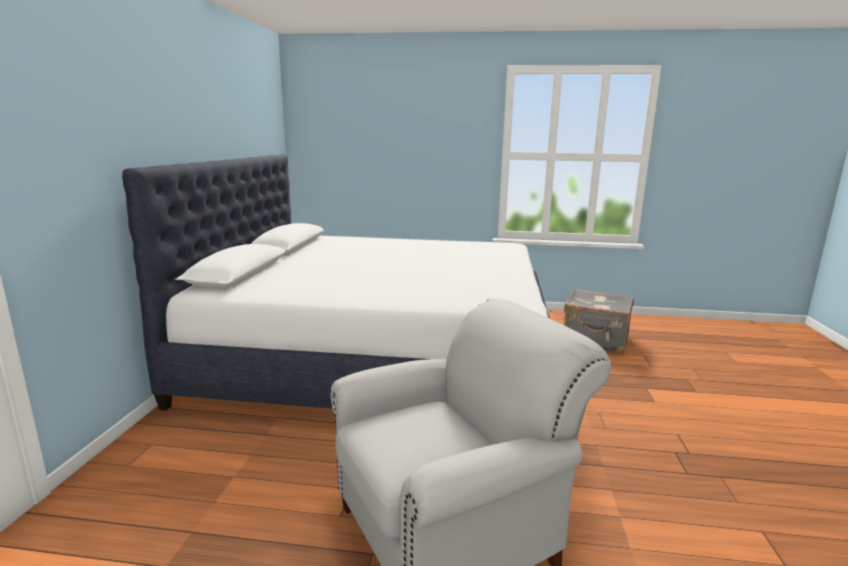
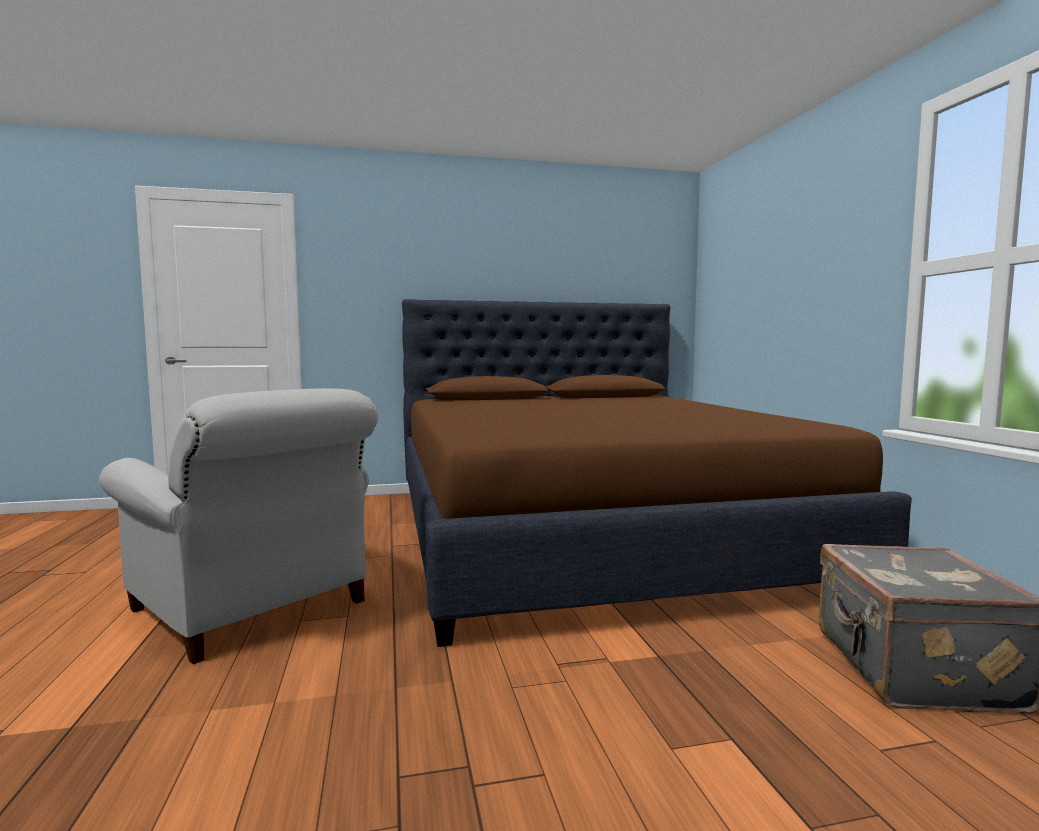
camera: 70 degrees right, 10 degrees down
white bed [122,154,550,411] -> brown bed [402,299,912,647]

